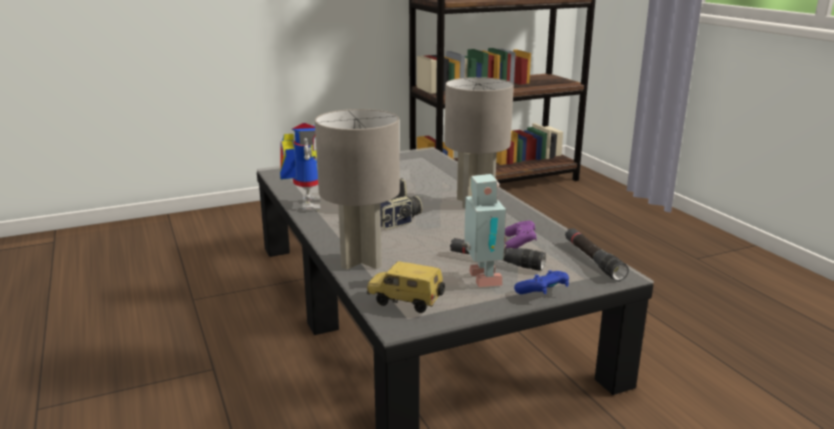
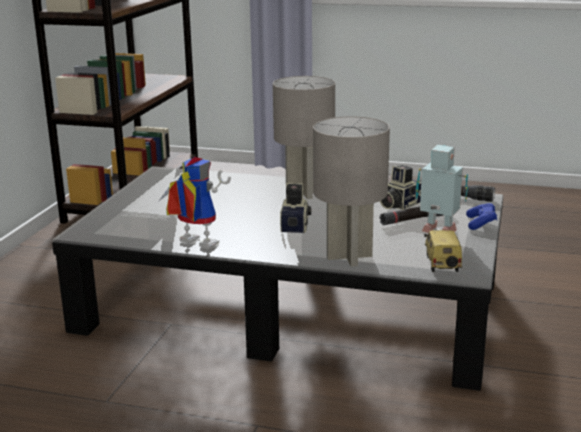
camera: 50 degrees left, 0 degrees up
toy car [367,261,445,313] -> toy car turned 120 degrees clockwise [424,230,462,272]
purple game controller [505,221,537,248] -> camera [380,165,421,210]

